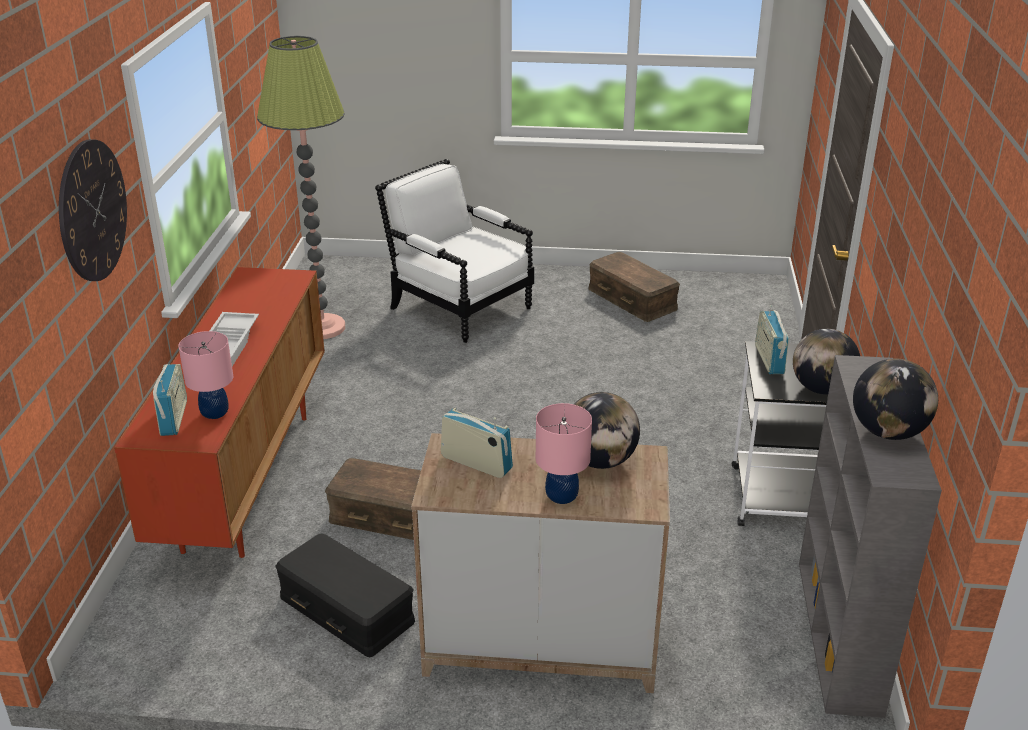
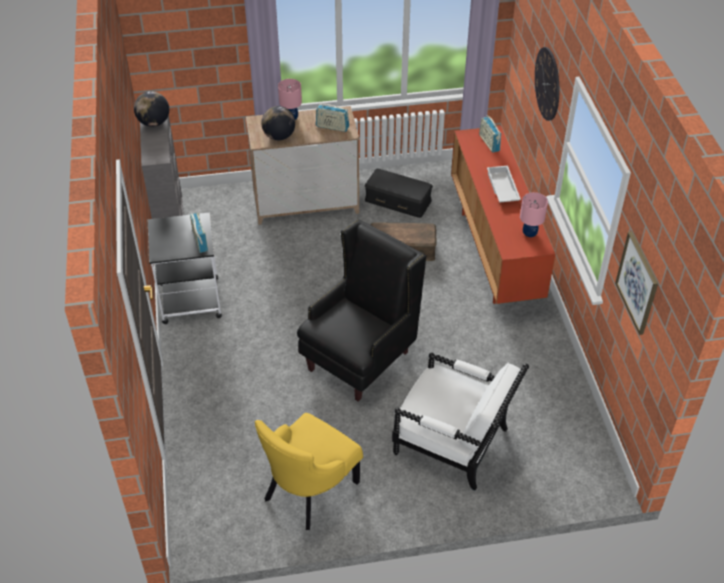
camera: 165 degrees right, 15 degrees up
pink table lamp [179,331,233,419] -> pink table lamp moved to [520,192,548,237]
floor lamp [257,36,345,339] -> none
brown storage box [588,252,680,322] -> yellow chair [255,413,363,530]
globe [793,329,860,395] -> none
none -> black armchair [297,219,426,402]
none -> picture [615,232,658,335]

